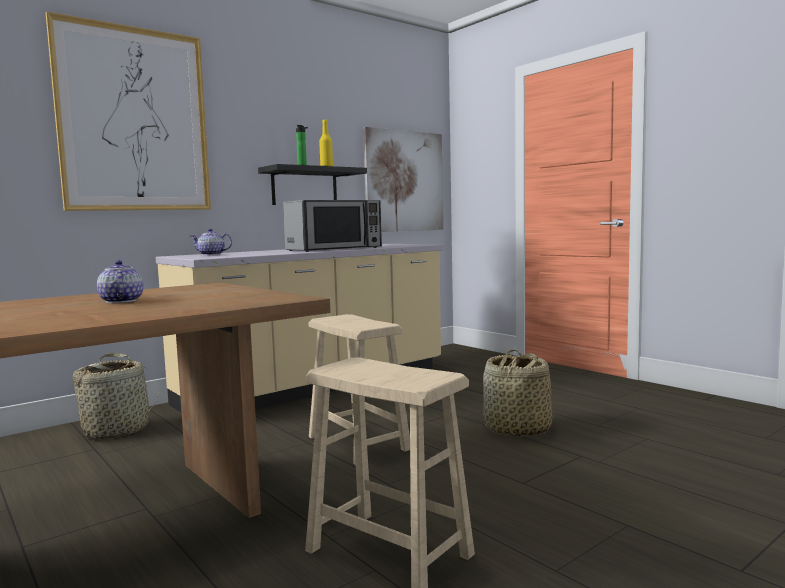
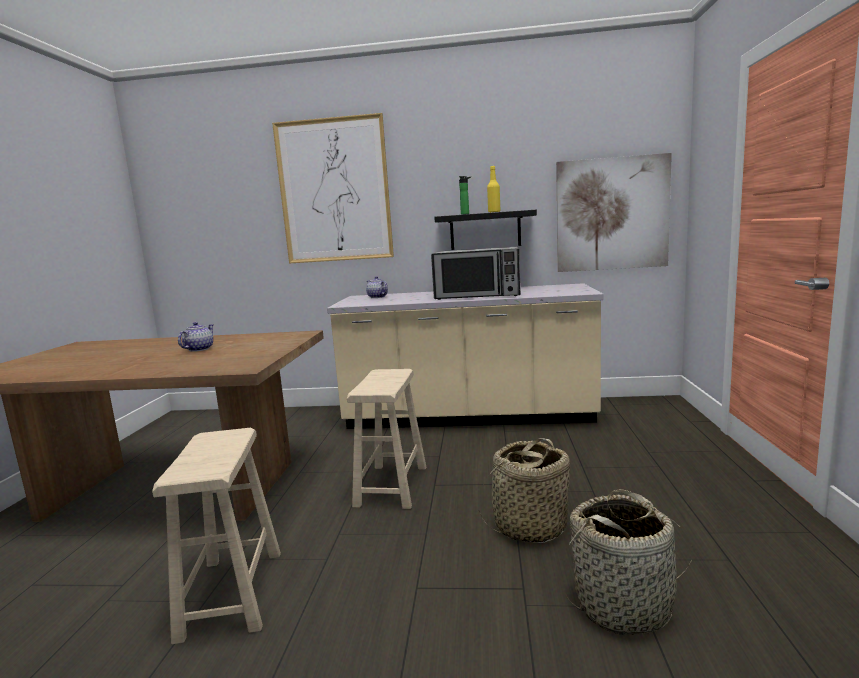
camera: 45 degrees right, 5 degrees up
basket [73,353,159,439] -> basket moved to [565,489,692,635]

